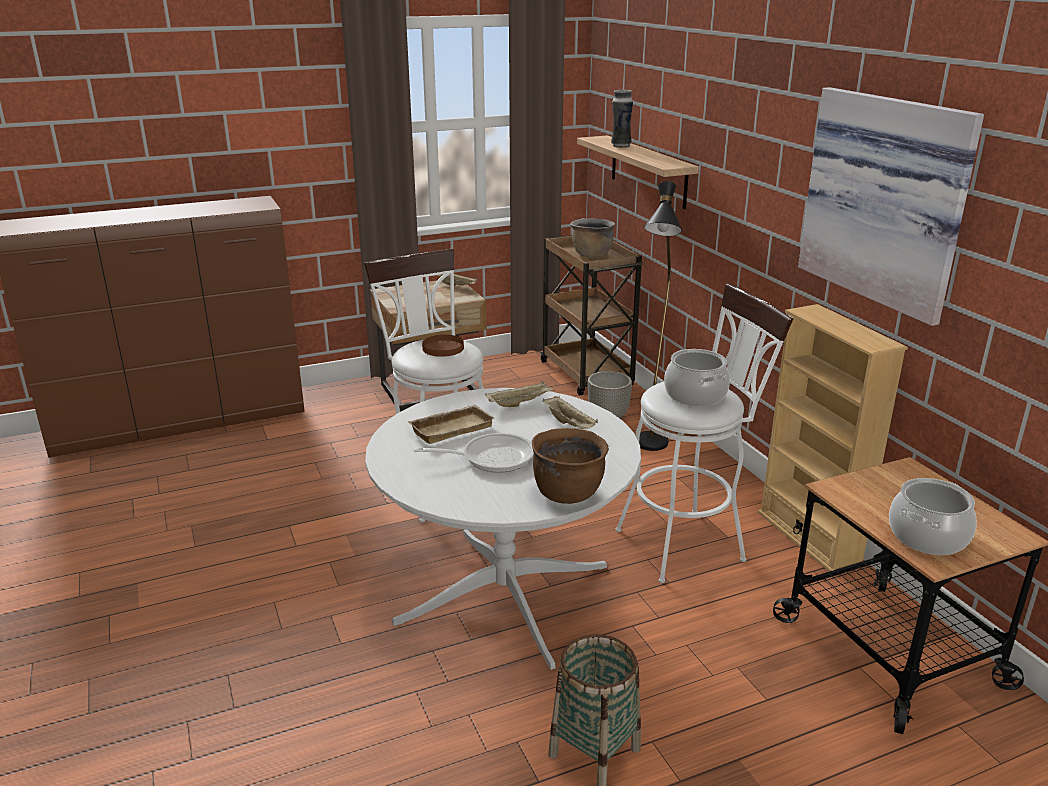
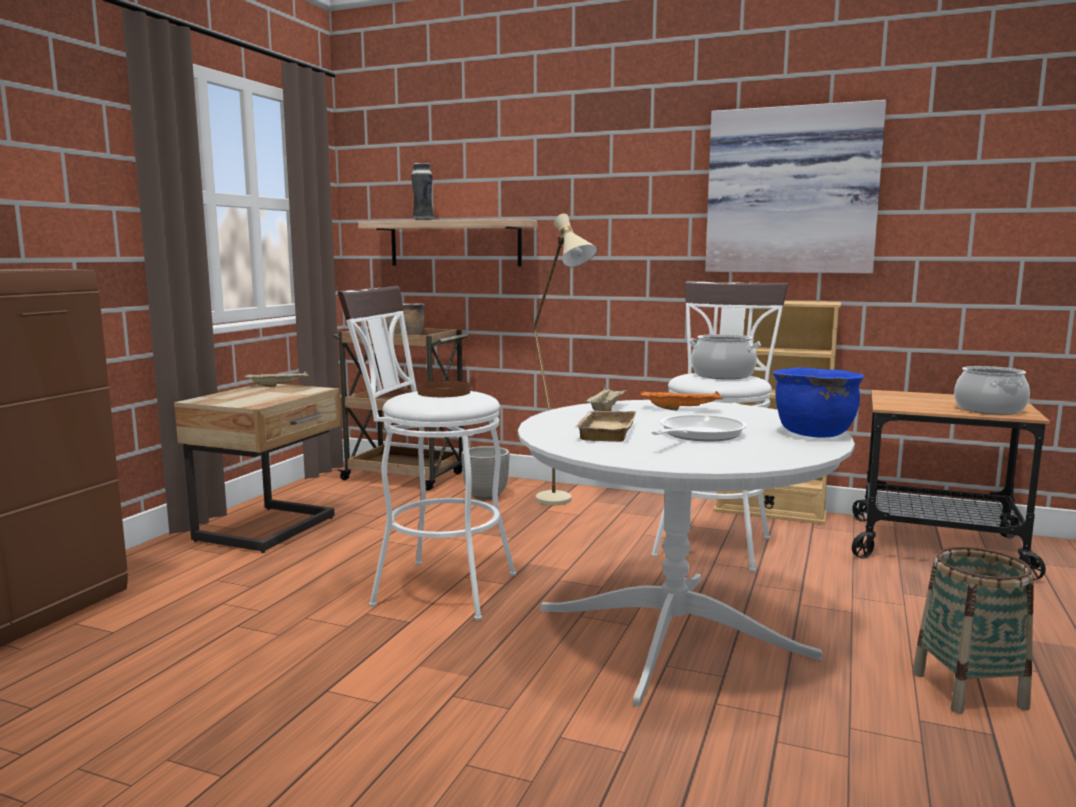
camera: 45 degrees left, 15 degrees down
brown cooking pot [532,428,609,504] -> blue cooking pot [773,368,864,438]
beige tray [542,396,598,429] -> orange tray [640,391,723,411]
black floor lamp [639,181,682,451] -> beige floor lamp [534,214,598,505]

